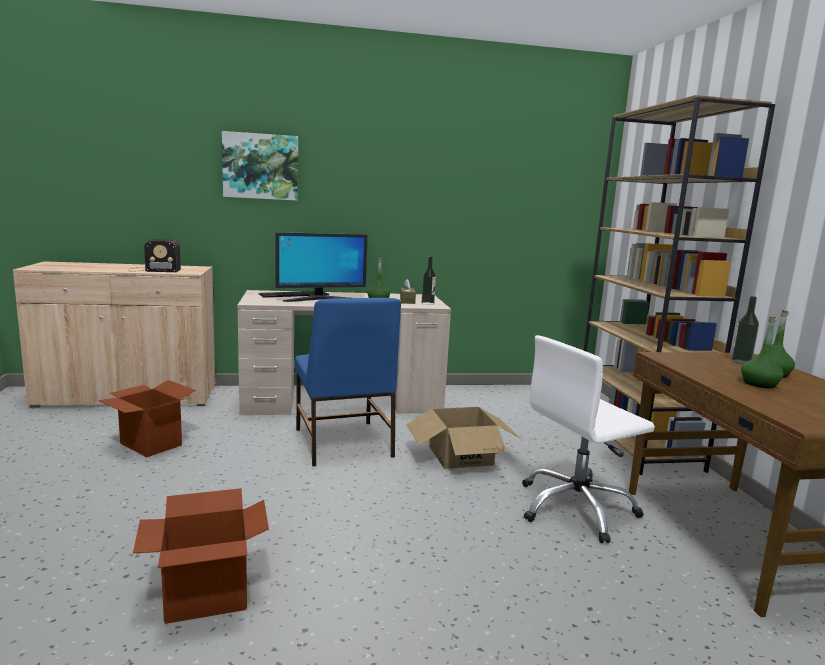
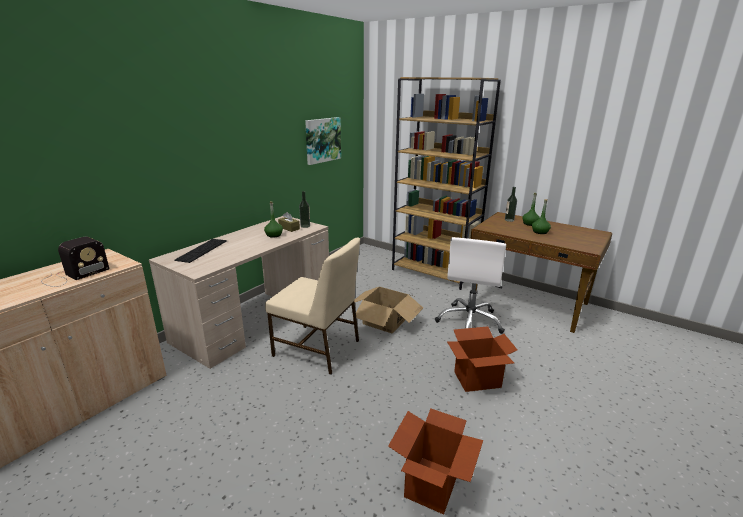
camera: 45 degrees left, 10 degrees up
cardboard box [98,380,195,457] -> cardboard box moved to [447,326,517,392]
picture [222,131,298,201] -> picture moved to [305,117,341,165]
monitor [276,232,368,302] -> none
blue chair [295,298,401,466] -> beige chair [265,238,360,375]

